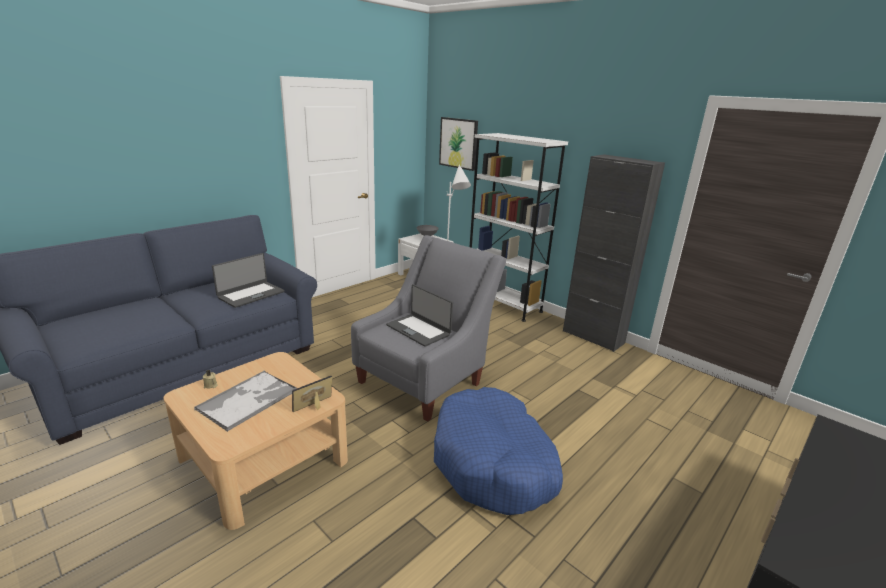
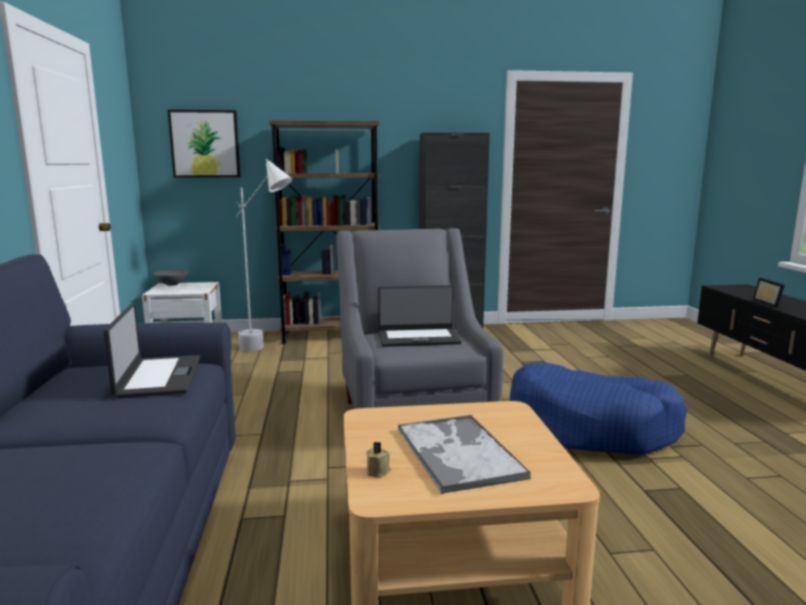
camera: 50 degrees left, 10 degrees down
picture frame [292,376,332,412] -> picture frame moved to [752,278,785,308]
white bookcase [470,133,568,322] -> brown bookcase [269,121,380,344]

